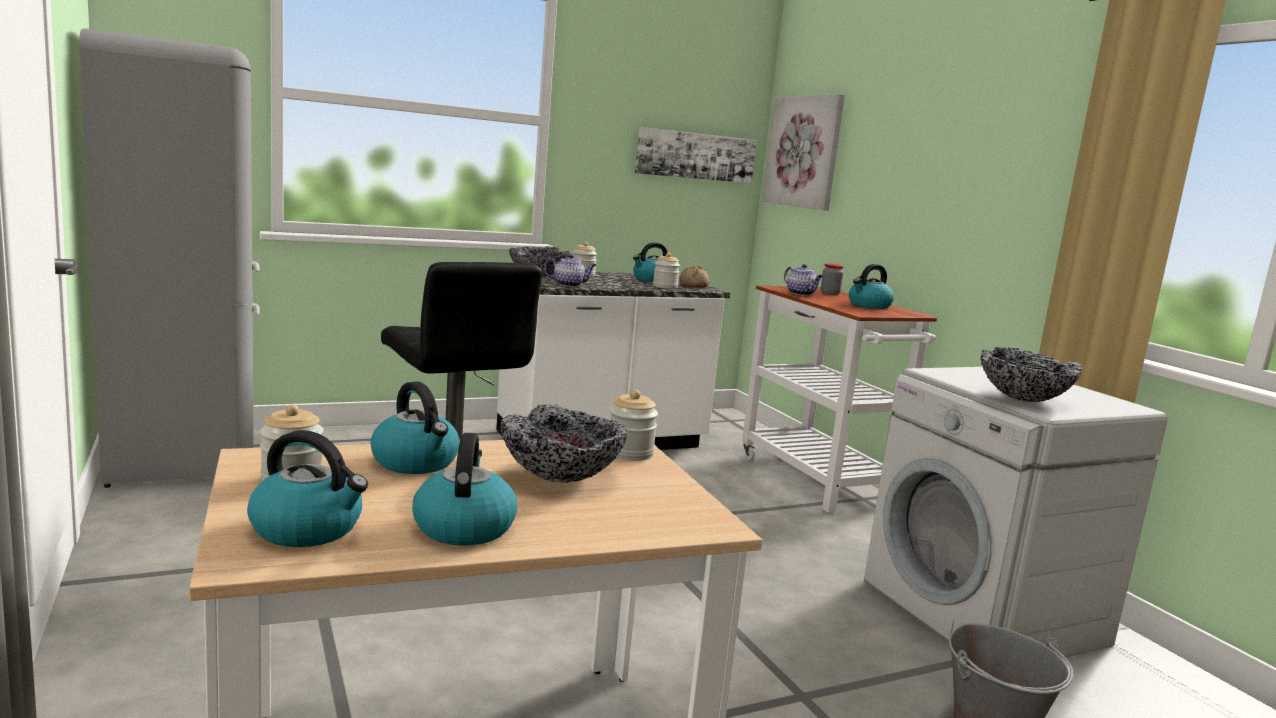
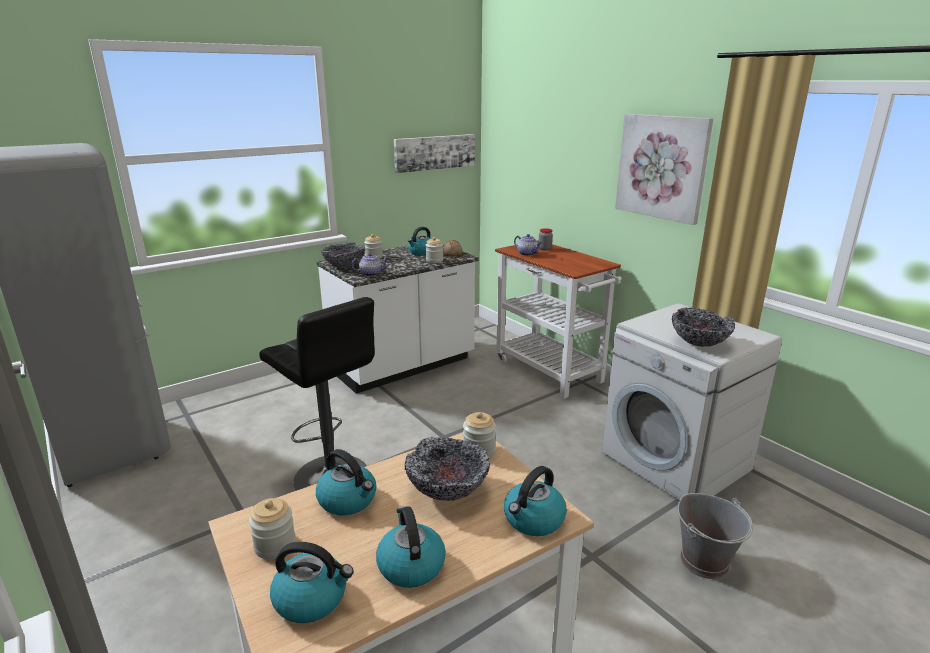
camera: 10 degrees left, 10 degrees up
picture [762,94,845,211] -> picture moved to [615,114,713,225]
kettle [849,264,894,309] -> kettle moved to [504,466,567,536]

